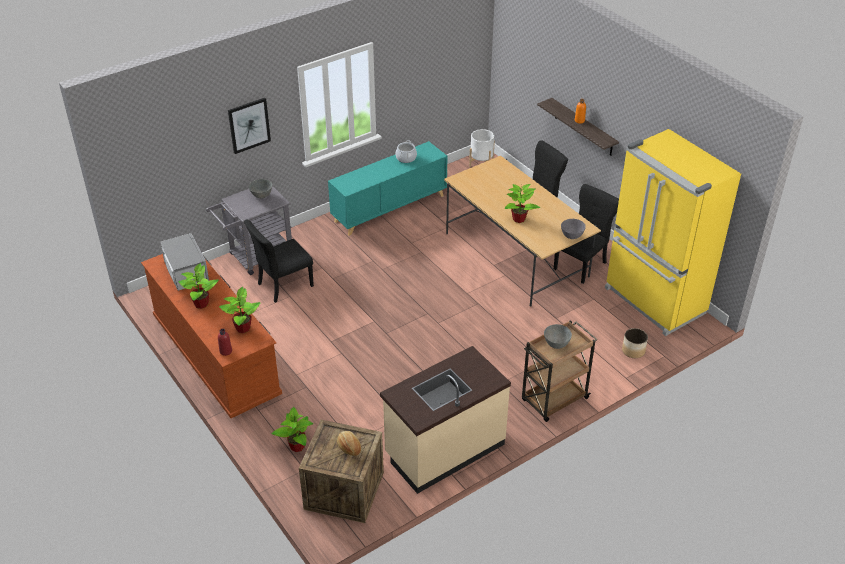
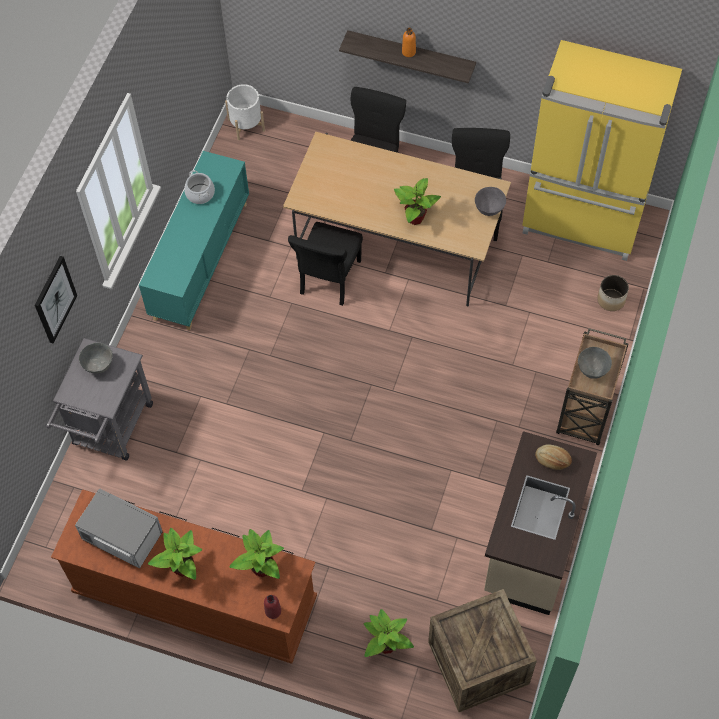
camera: 35 degrees left, 20 degrees up
black chair [244,220,314,303] -> black chair moved to [288,222,363,306]
bread [337,431,361,456] -> bread moved to [535,444,572,470]

